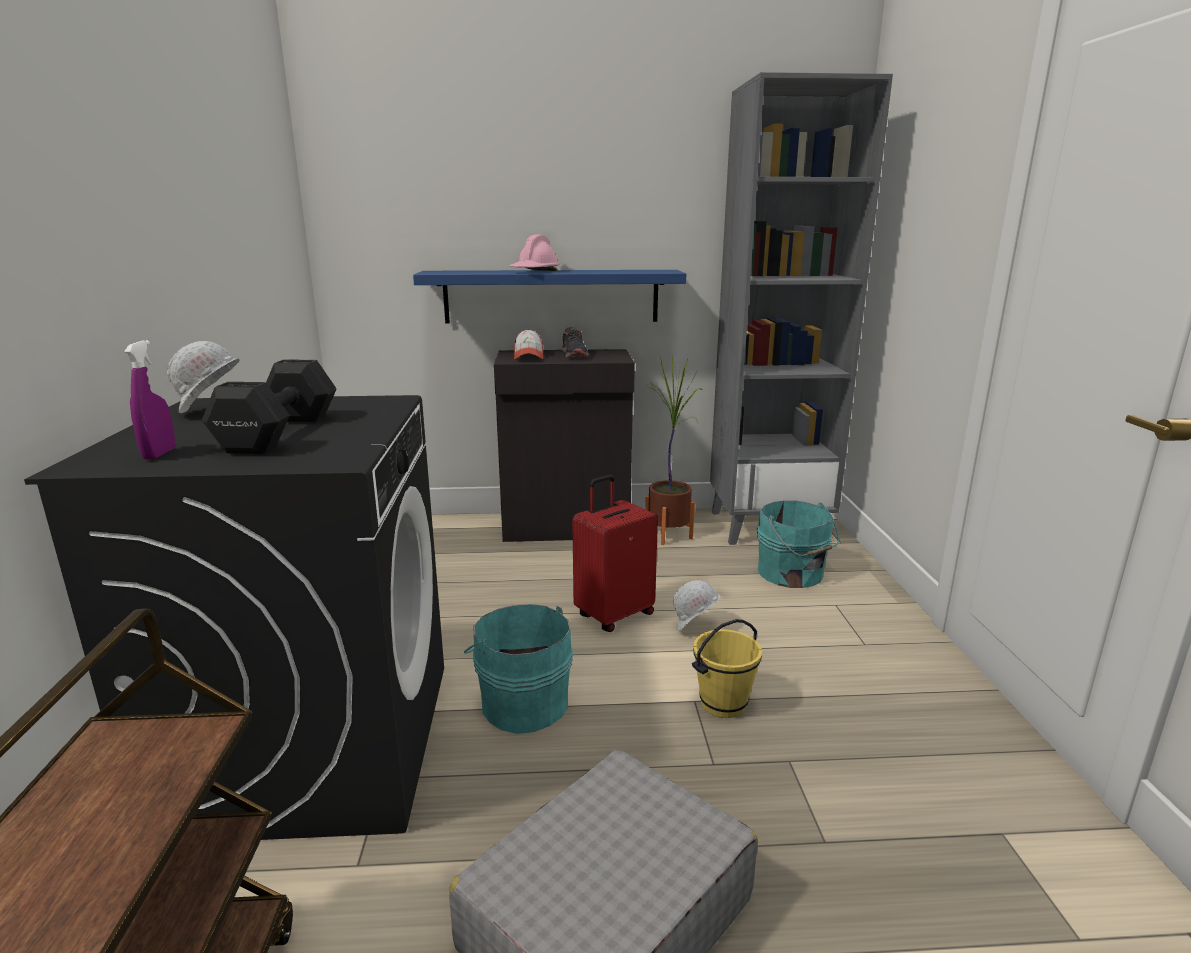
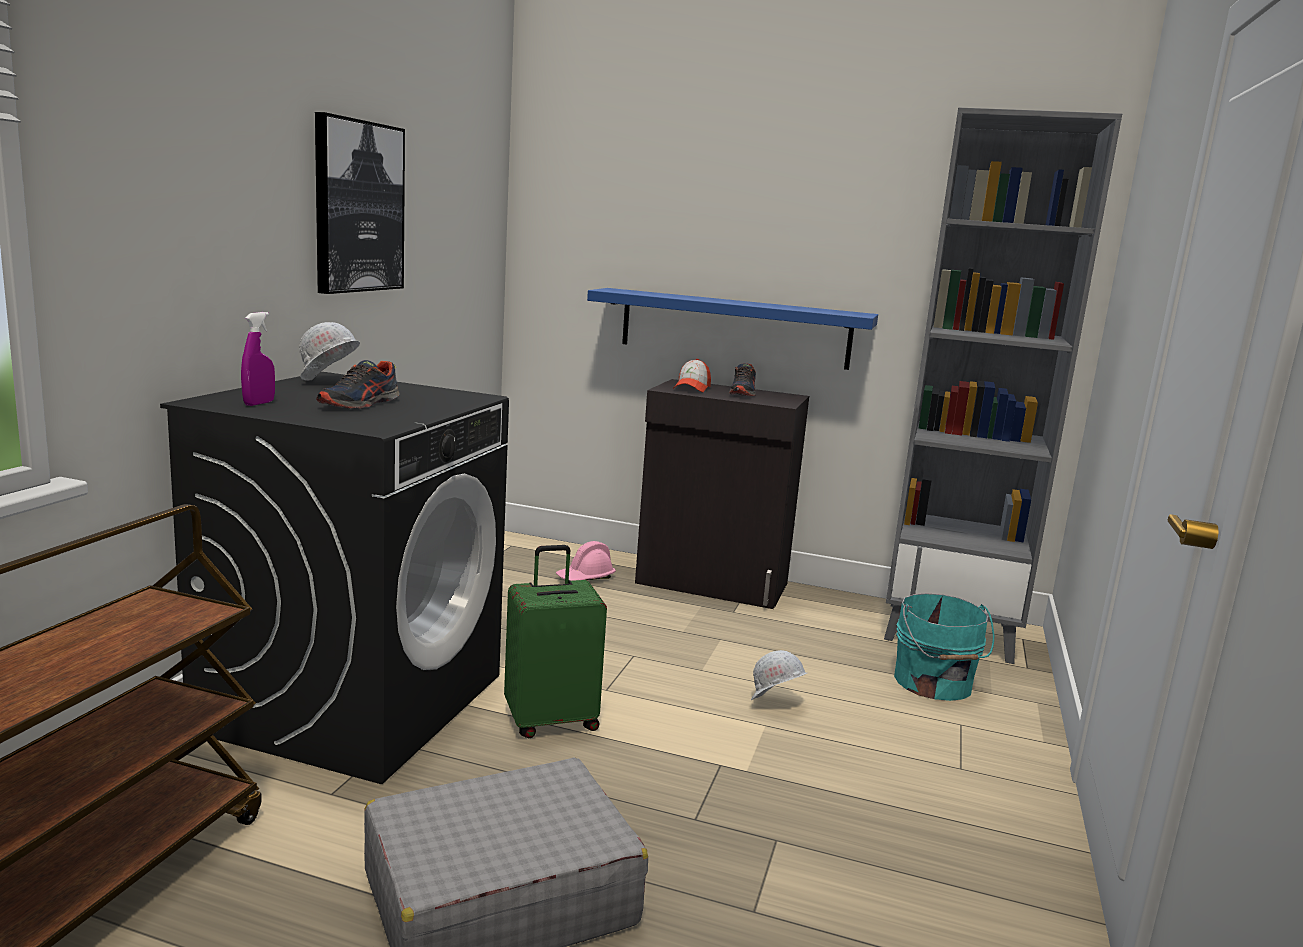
camera: 20 degrees right, 5 degrees down
black dumbbell [202,359,337,454] -> shoe [317,360,400,409]
turquoise bucket [464,604,573,734] -> green suitcase [504,545,607,738]
pink hard hat [509,234,560,271] -> pink hard hat moved to [556,541,616,581]
red suitcase [572,475,658,632] -> none
potted plant [645,356,702,545] -> none
yellow bucket [692,619,762,718] -> none
none -> picture [315,112,405,294]

